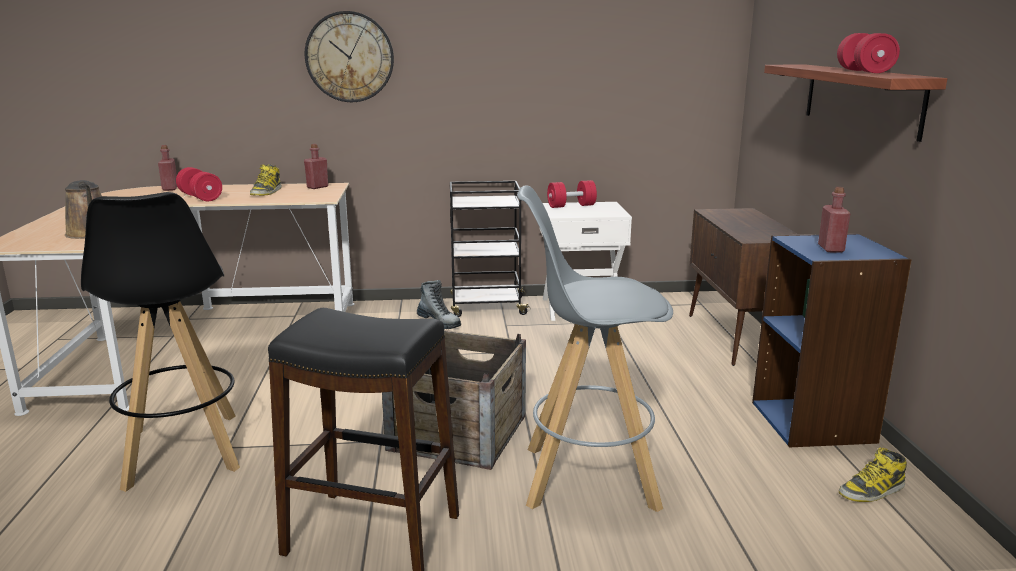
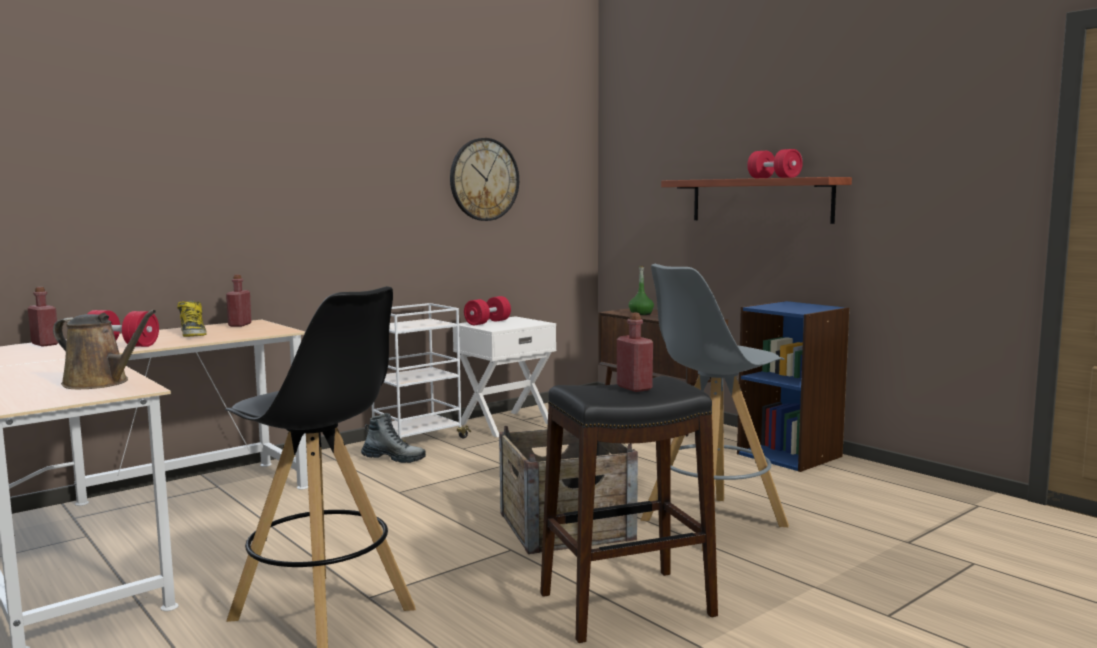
camera: 35 degrees left, 10 degrees down
wall clock [305,11,394,102] -> wall clock moved to [450,138,519,221]
black cart [450,181,531,317] -> white cart [372,303,471,444]
red bottle [818,187,851,253] -> red bottle moved to [617,313,653,392]
boot [839,448,907,502] -> none
none -> green bottle [629,266,654,315]

